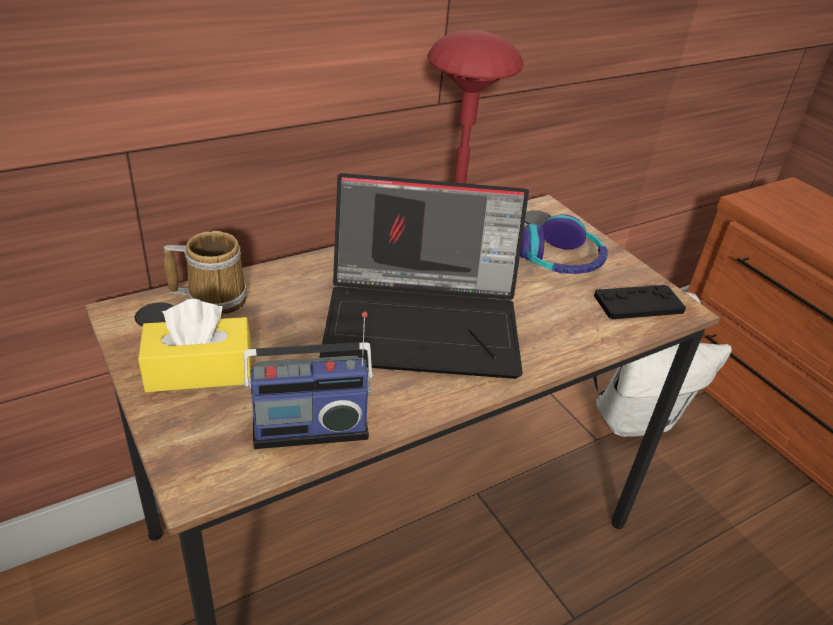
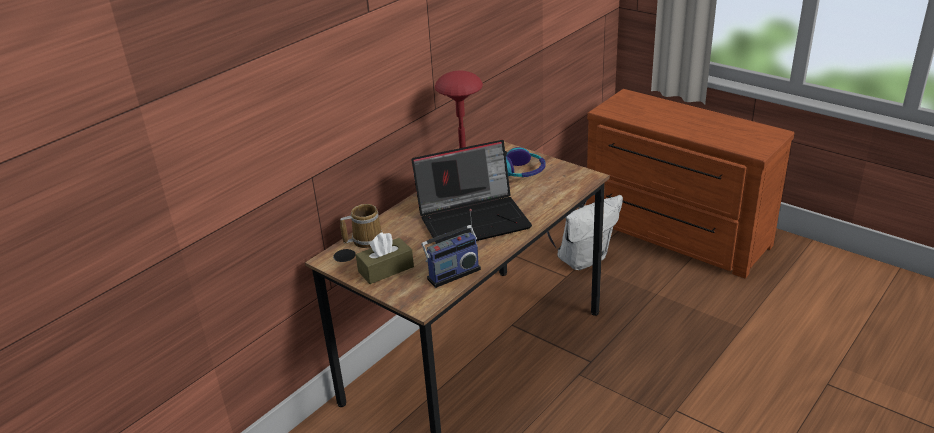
camera: 15 degrees left, 5 degrees down
yellow tissue box [138,299,251,392] -> brown tissue box [356,232,414,284]
black game controller [594,285,686,319] -> none

